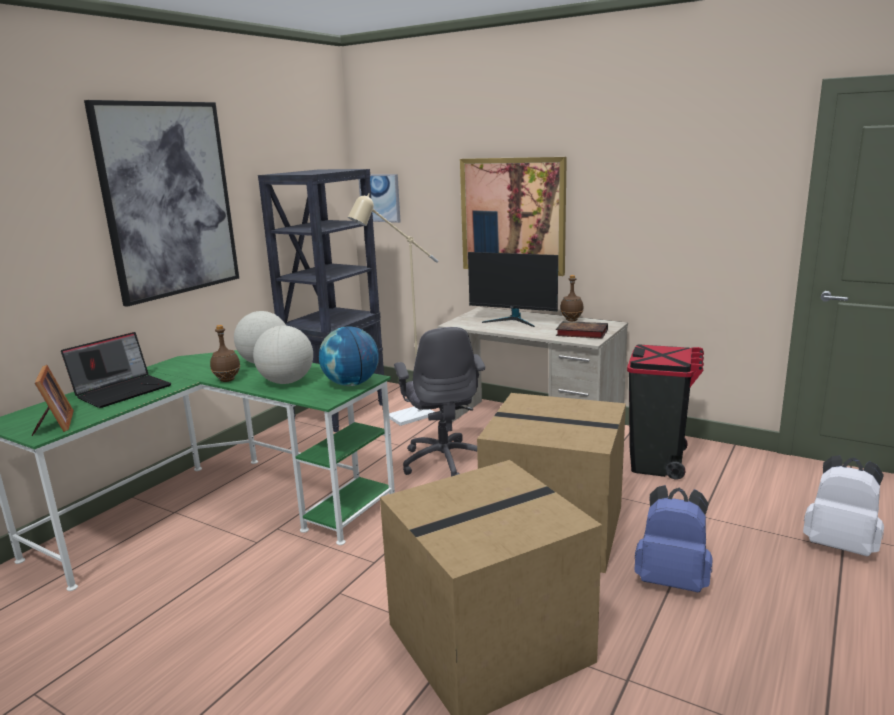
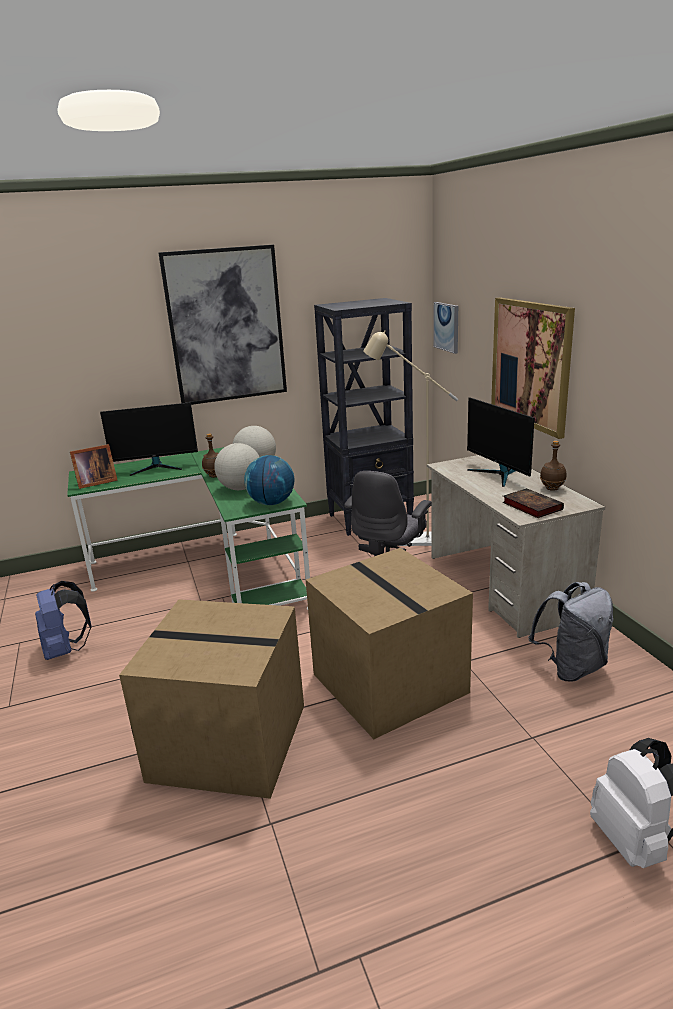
camera: 40 degrees right, 5 degrees up
picture frame [31,365,74,436] -> picture frame turned 45 degrees clockwise [70,444,118,489]
laptop [61,332,171,408] -> monitor [100,402,198,476]
black trash can [627,345,704,479] -> grey backpack [528,582,613,682]
blue backpack [634,485,713,592] -> blue backpack moved to [35,581,92,660]

